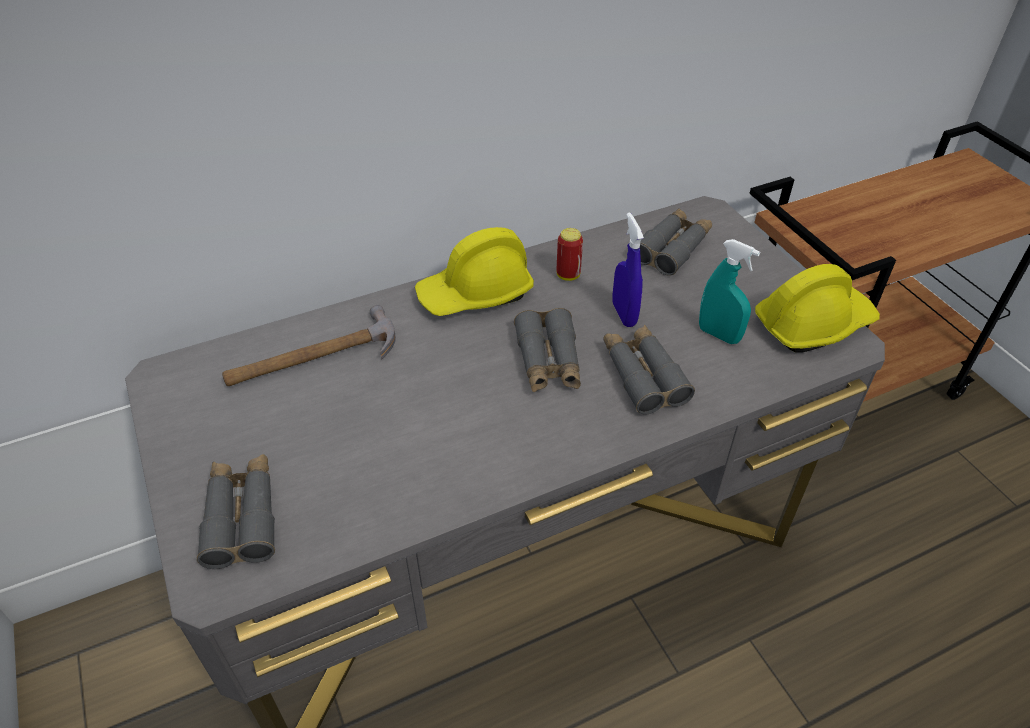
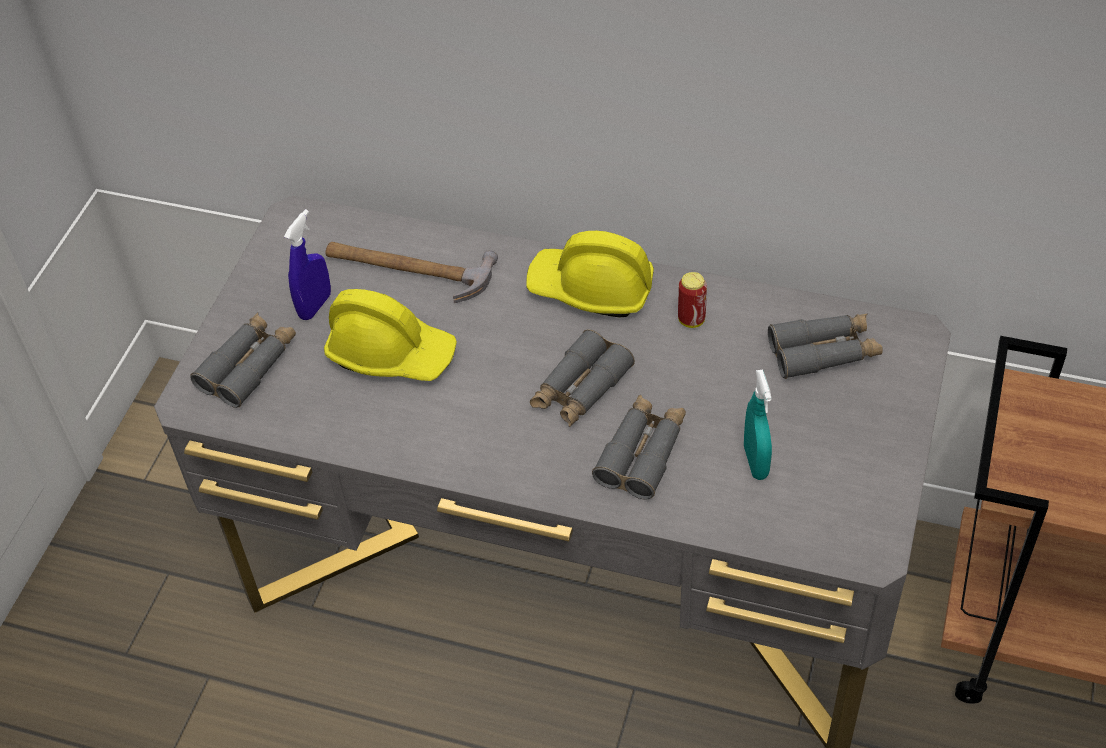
camera: 45 degrees right, 5 degrees up
blue spray bottle [613,212,644,327] -> blue spray bottle moved to [284,209,331,320]
yellow hard hat [755,264,880,353] -> yellow hard hat moved to [324,289,457,381]

